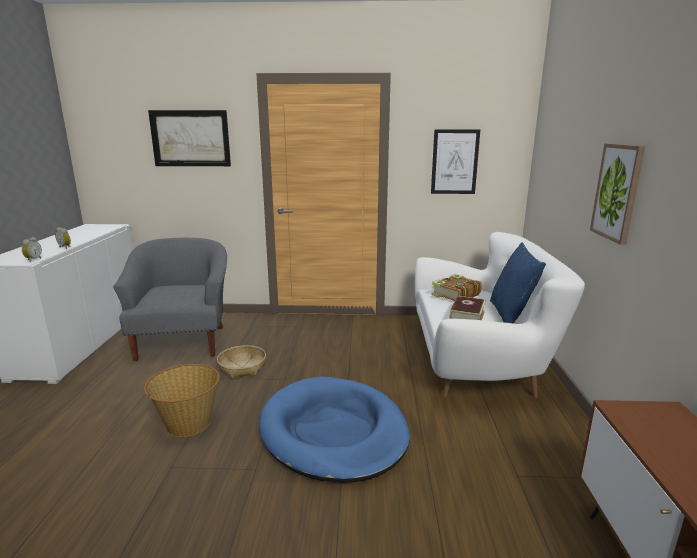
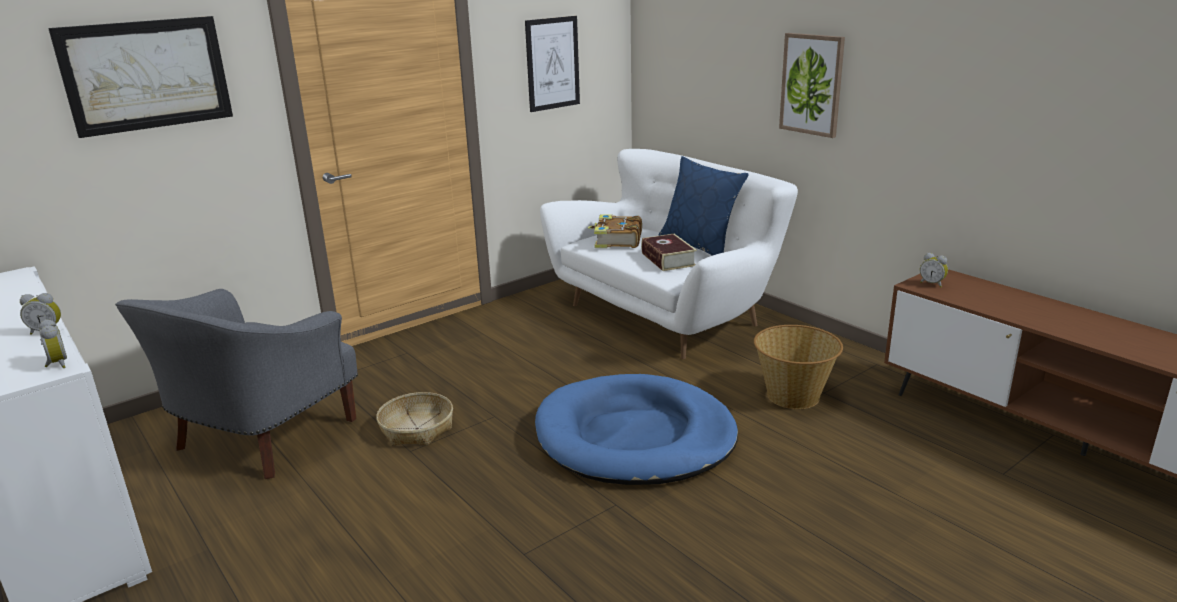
camera: 40 degrees left, 5 degrees up
grey armchair [113,238,227,361] -> grey armchair turned 105 degrees counterclockwise [115,289,358,479]
basket [144,364,220,437] -> basket moved to [754,325,843,409]
none -> alarm clock [920,253,948,288]

